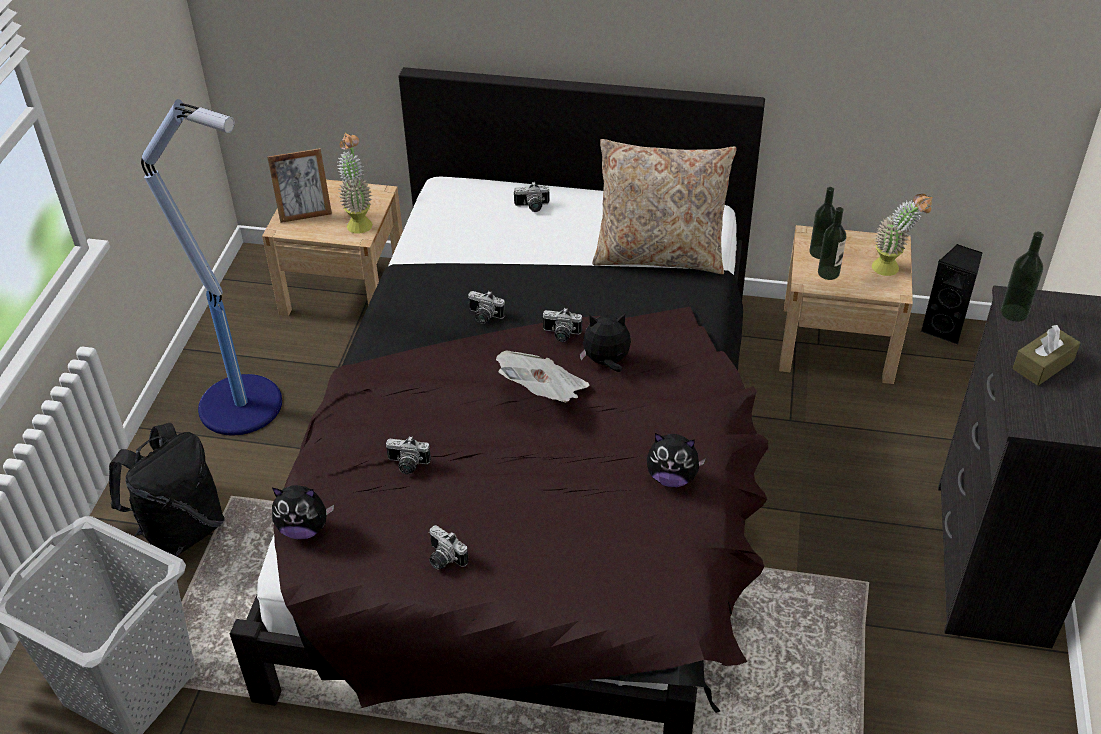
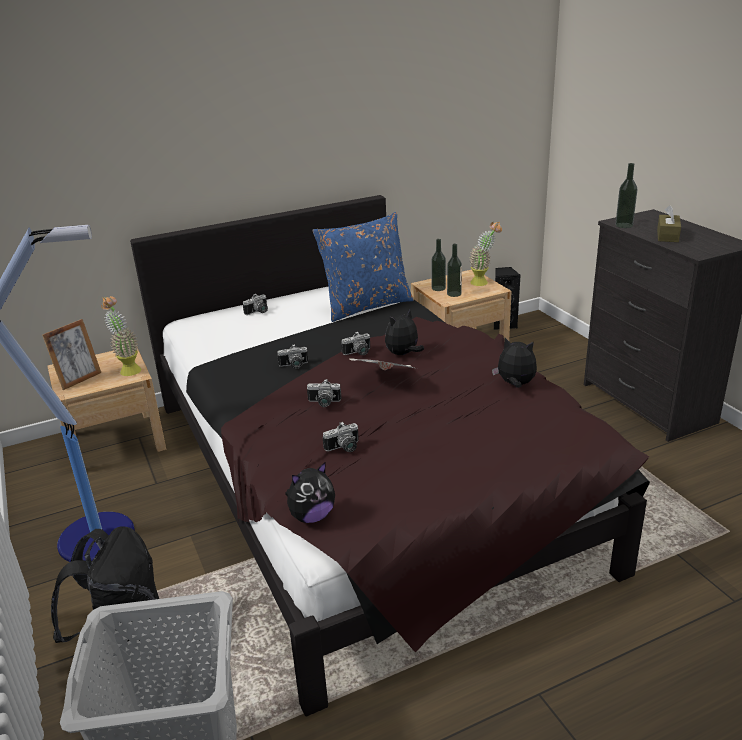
camera: 35 degrees left, 15 degrees down
camera [429,525,469,570] -> camera moved to [307,379,341,407]
beige pillow [592,139,737,274] -> blue pillow [312,212,414,322]
plush toy [647,433,706,487] -> plush toy turned 135 degrees counterclockwise [492,338,537,388]

